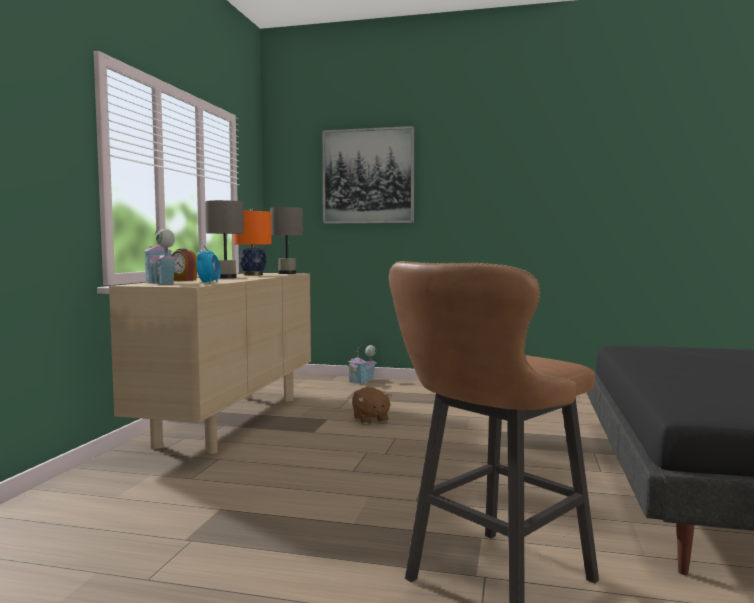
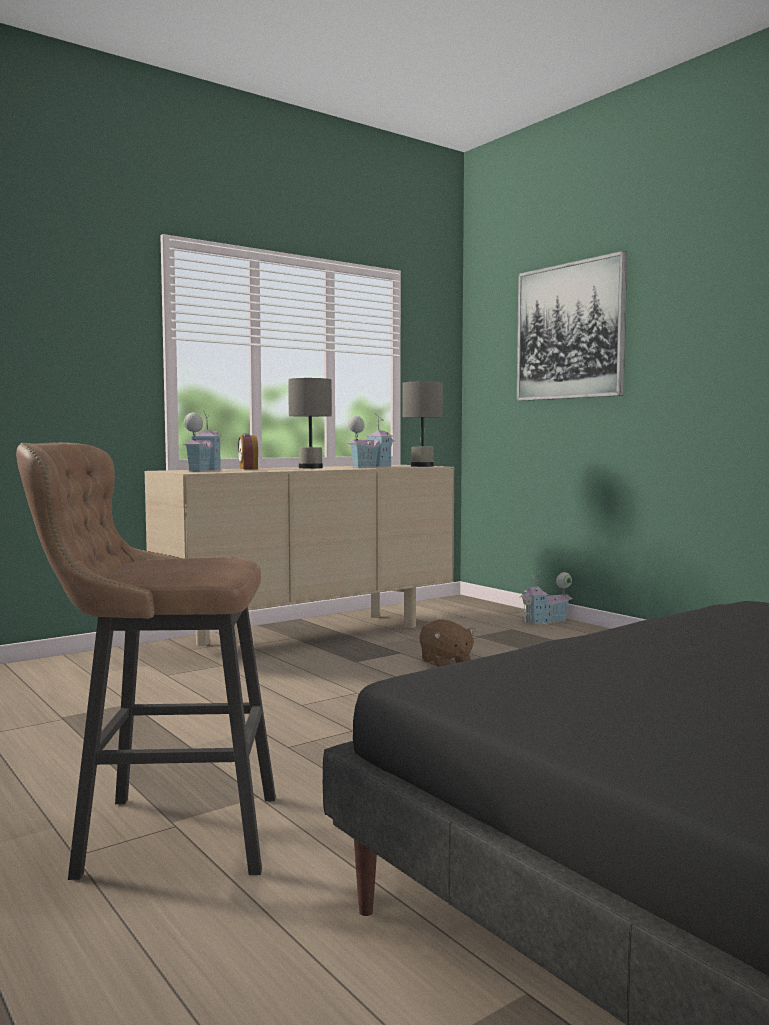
camera: 40 degrees right, 0 degrees up
alarm clock [196,245,221,284] -> none
orange table lamp [233,209,272,276] -> toy house [348,413,395,467]
brown plush toy [352,387,392,424] -> brown plush toy turned 45 degrees counterclockwise [419,619,475,667]

